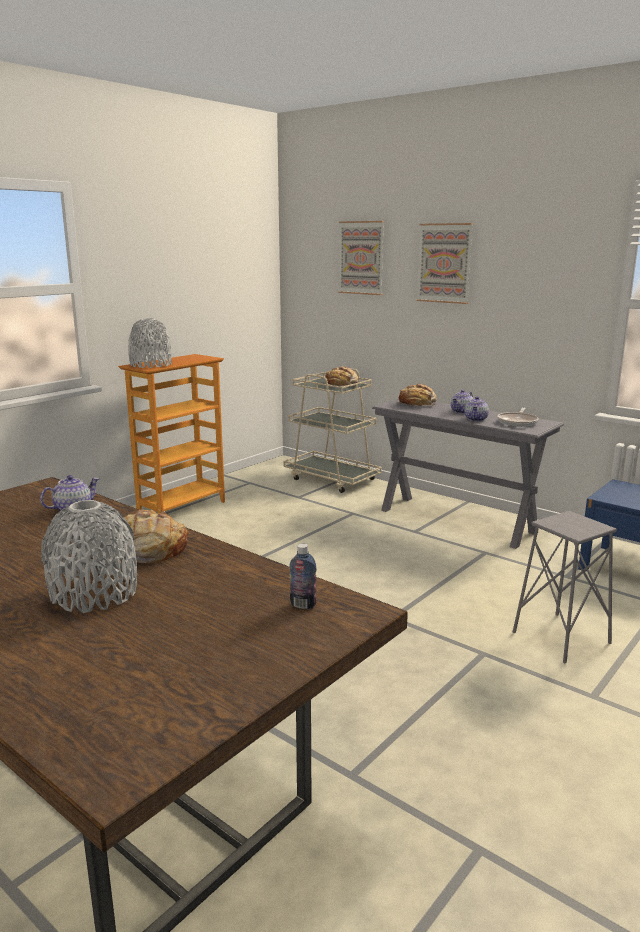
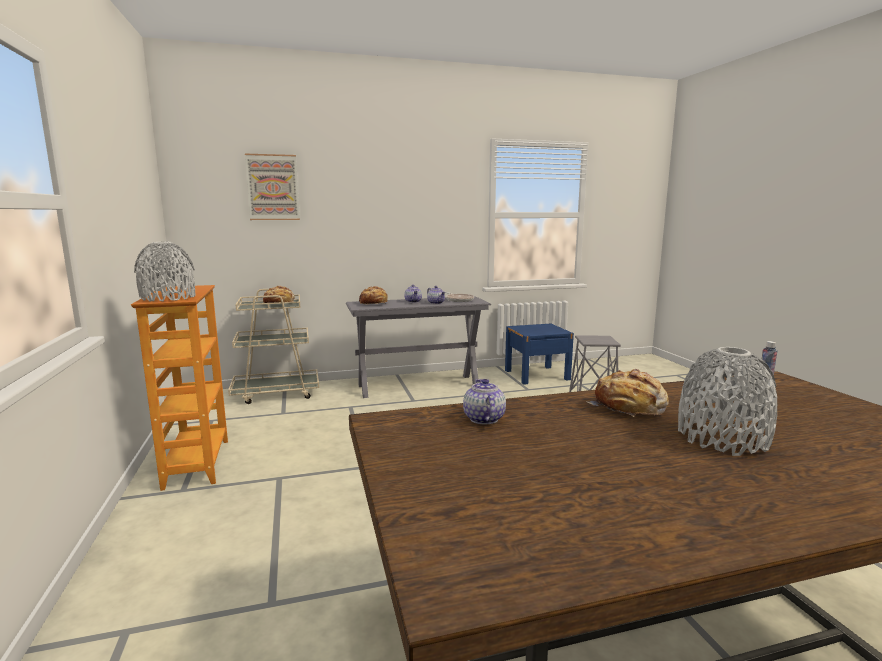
camera: 55 degrees left, 5 degrees down
picture [417,223,473,304] -> none

